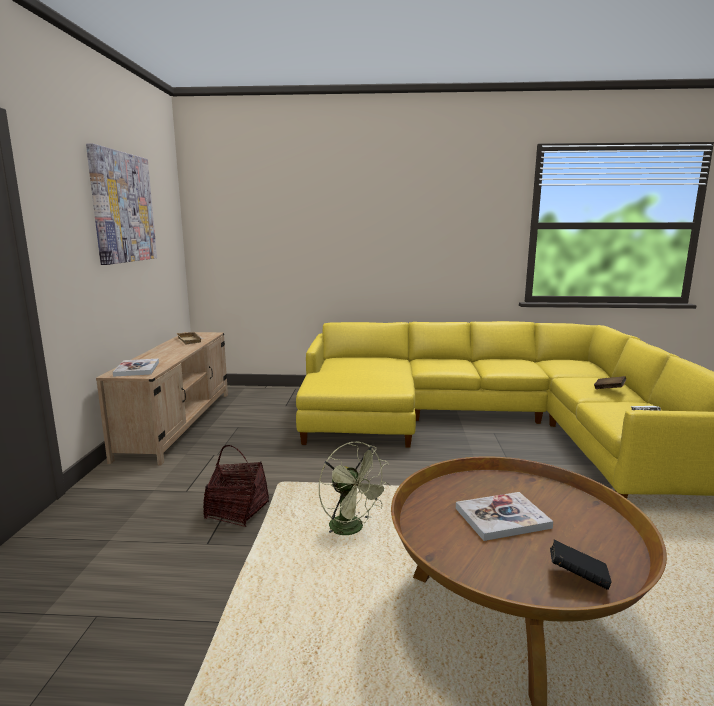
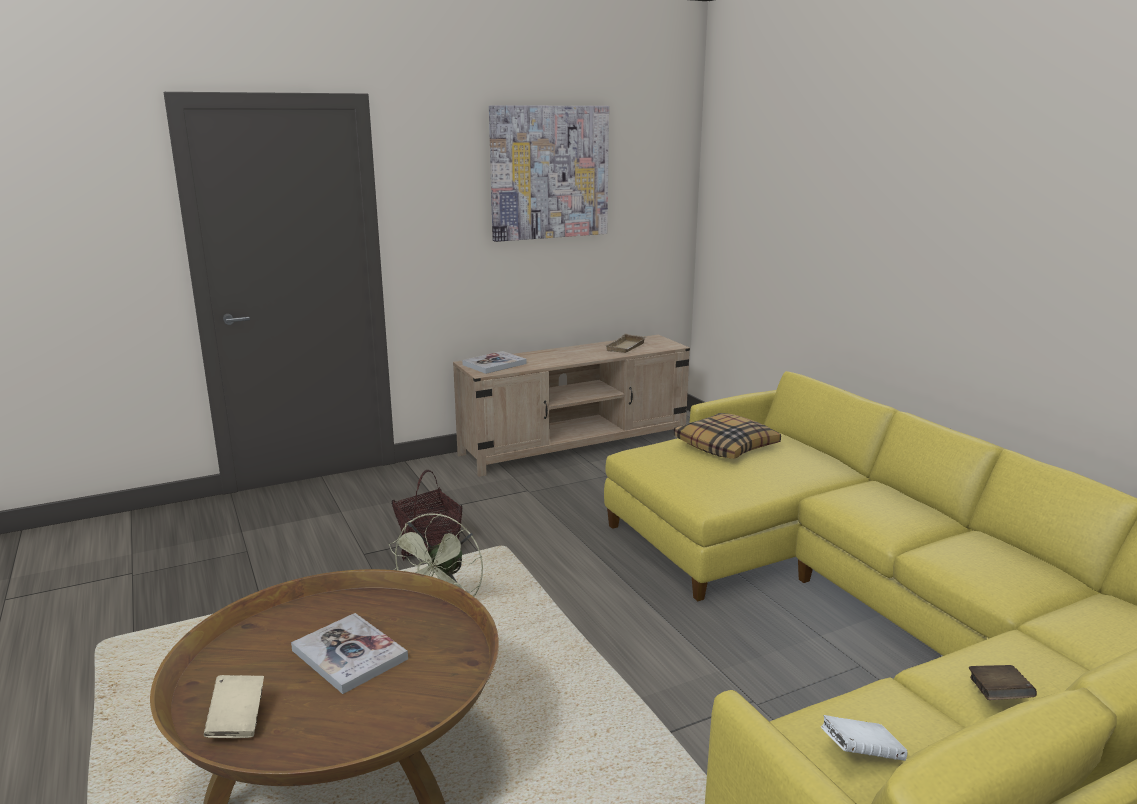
camera: 60 degrees right, 5 degrees up
black book [550,540,611,590] -> beige book [204,675,264,738]
none -> pillow [674,413,781,459]

